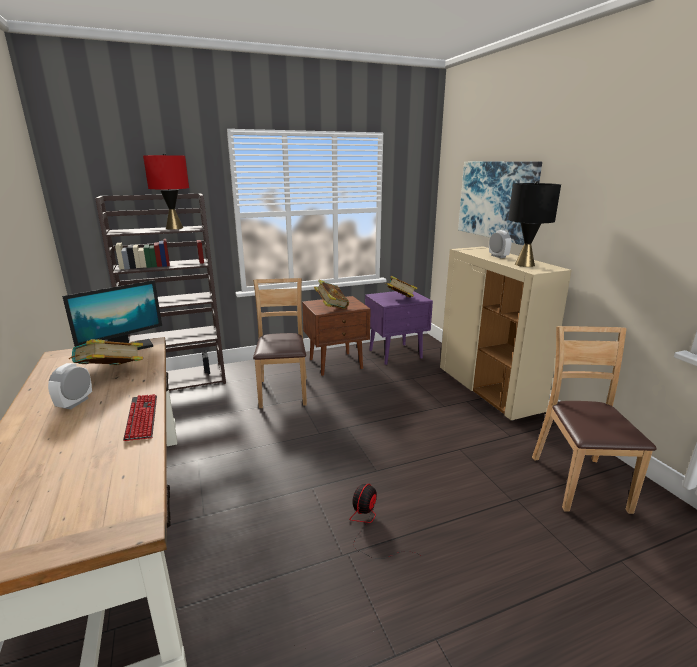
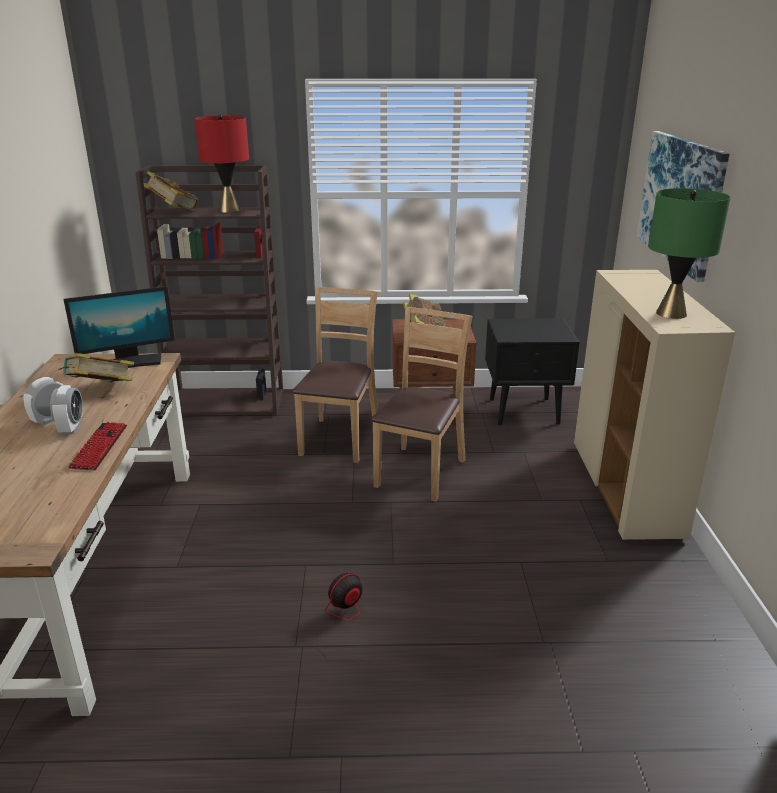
camera: 20 degrees right, 5 degrees up
purple nightstand [365,291,433,365] -> black nightstand [485,318,580,425]
book [385,276,417,298] -> book moved to [143,171,199,211]
alarm clock [489,230,512,258] -> alarm clock moved to [50,385,83,434]
black table lamp [508,181,561,267] -> green table lamp [648,188,731,319]
brown chair [532,326,657,514] -> brown chair moved to [371,307,473,502]

